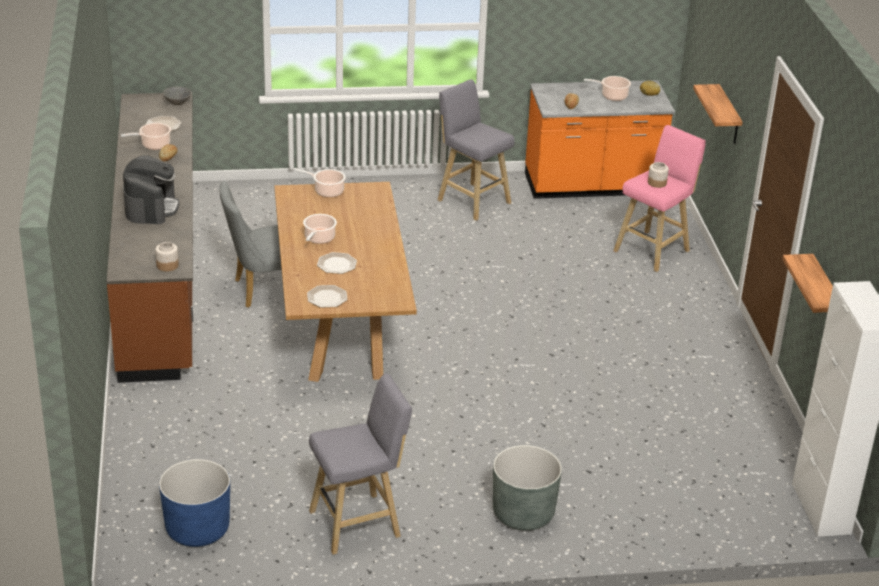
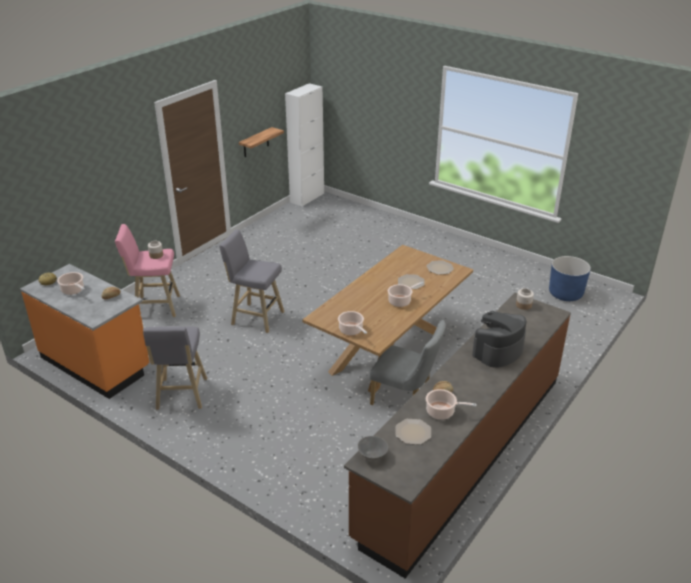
camera: 135 degrees left, 0 degrees up
grey stool [309,374,412,555] -> grey stool moved to [219,230,284,333]
grey planter [493,445,562,531] -> none
shelf [693,84,743,144] -> none

